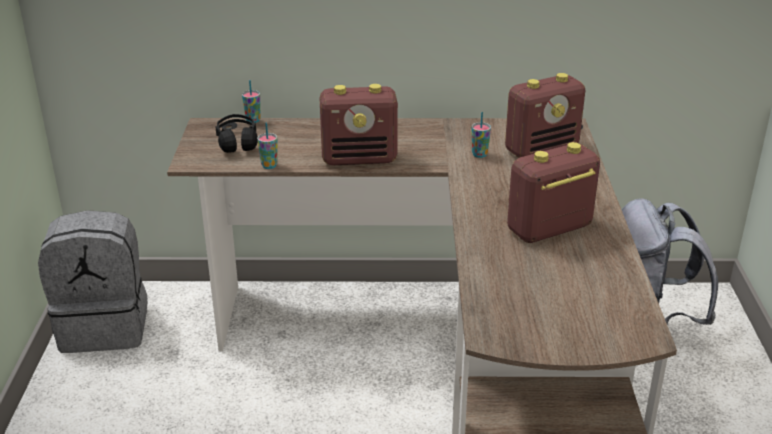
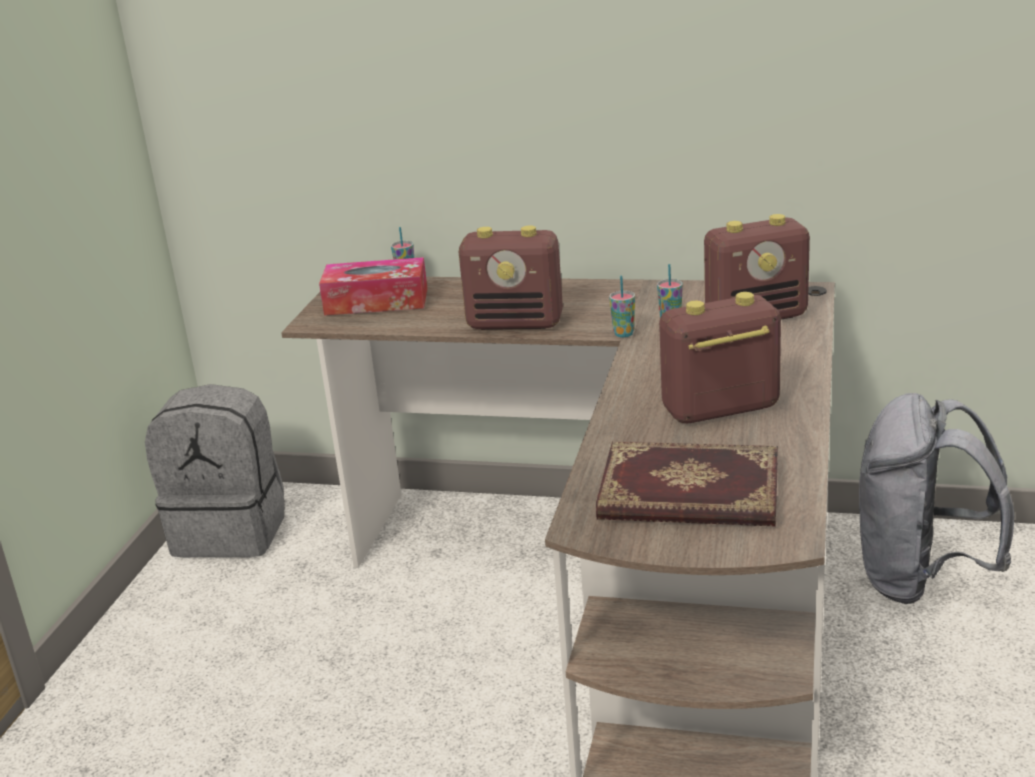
camera: 15 degrees right, 5 degrees down
black headphones [215,114,258,153] -> tissue box [319,257,428,316]
cup [257,122,277,169] -> cup moved to [609,276,635,337]
none -> book [596,442,778,527]

